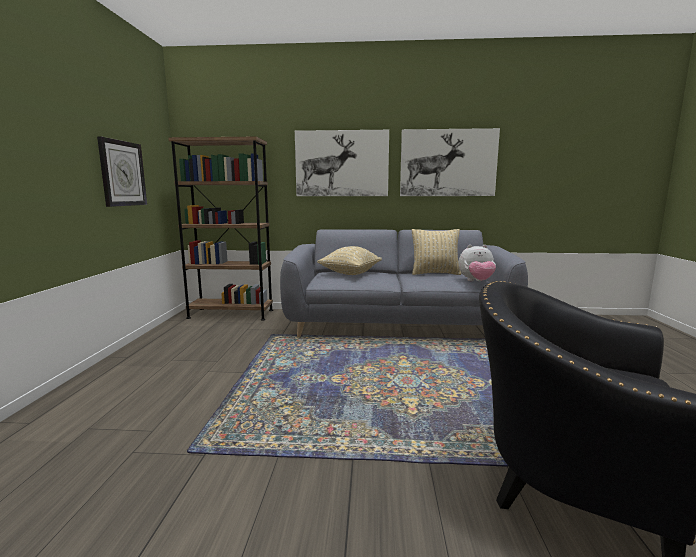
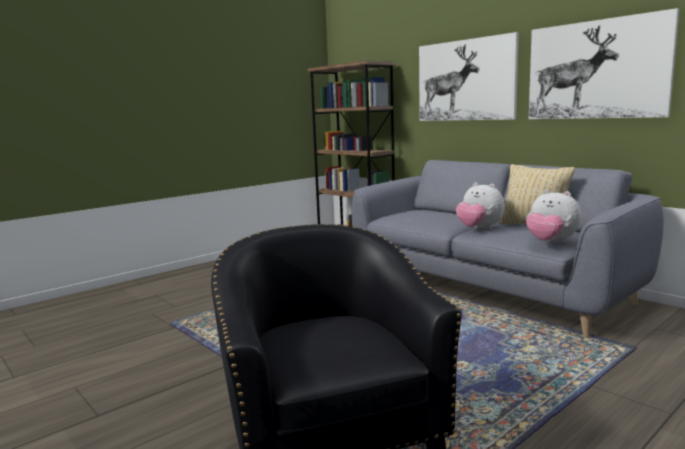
camera: 45 degrees right, 0 degrees up
wall clock [97,136,147,207] -> none
beige pillow [317,246,382,275] -> none
none -> plush toy [456,182,504,229]

